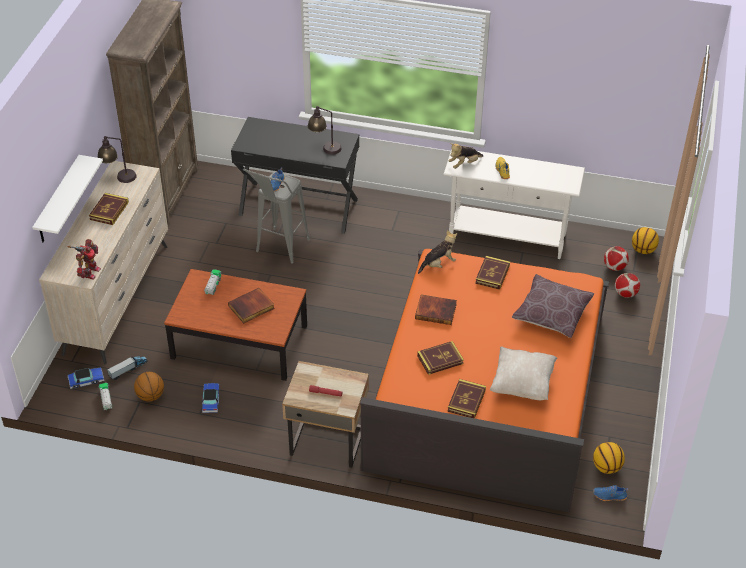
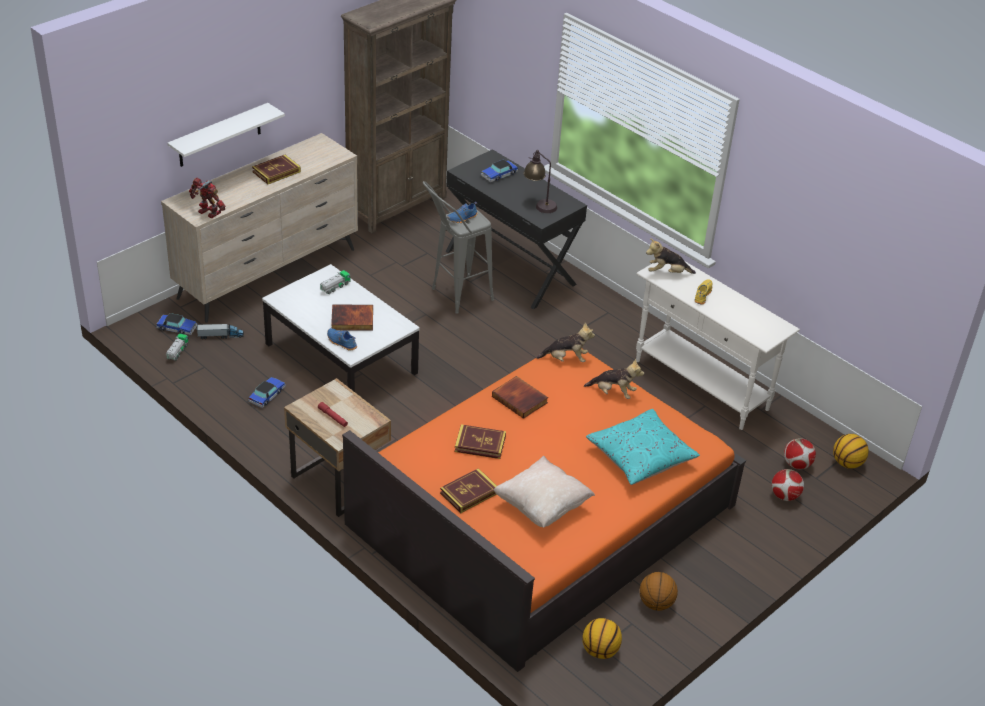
camera: 30 degrees right, 5 degrees down
toy robot [68,239,101,280] -> toy robot turned 105 degrees counterclockwise [189,177,225,218]
table lamp [97,136,137,183] -> none
basketball [134,372,164,401] -> basketball moved to [640,572,678,611]
brown coffee table [164,269,307,381] -> white coffee table [262,264,420,392]
book [475,256,510,290] -> plush toy [584,358,644,399]
brown pillow [512,274,594,338] -> turquoise pillow [586,409,700,485]
blue shoe [593,485,629,501] -> blue shoe moved to [327,328,357,351]
none -> toy car [481,160,518,182]

